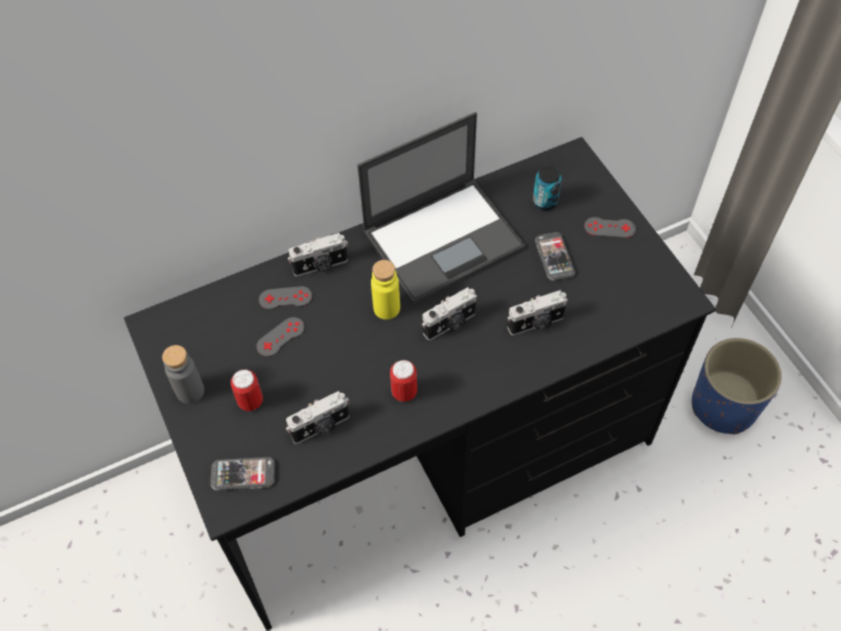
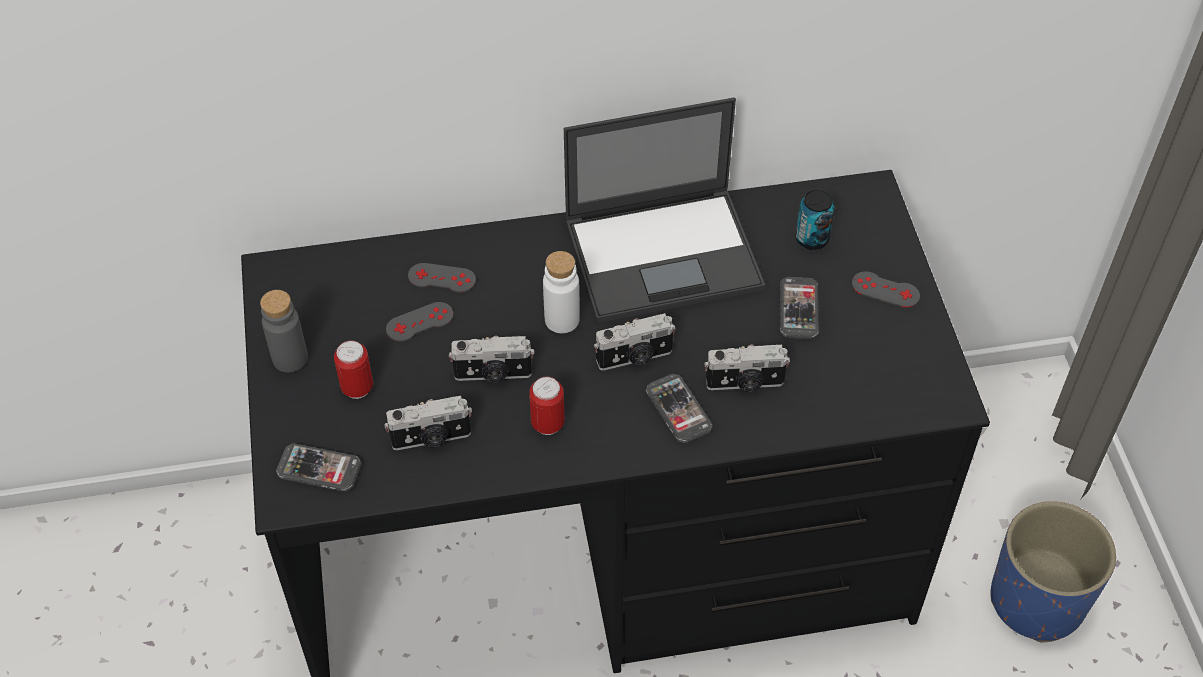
camera: 15 degrees right, 5 degrees down
camera [288,233,348,276] -> camera moved to [449,335,534,383]
yellow bottle [371,260,400,320] -> white bottle [543,251,580,333]
none -> phone [646,374,712,443]

